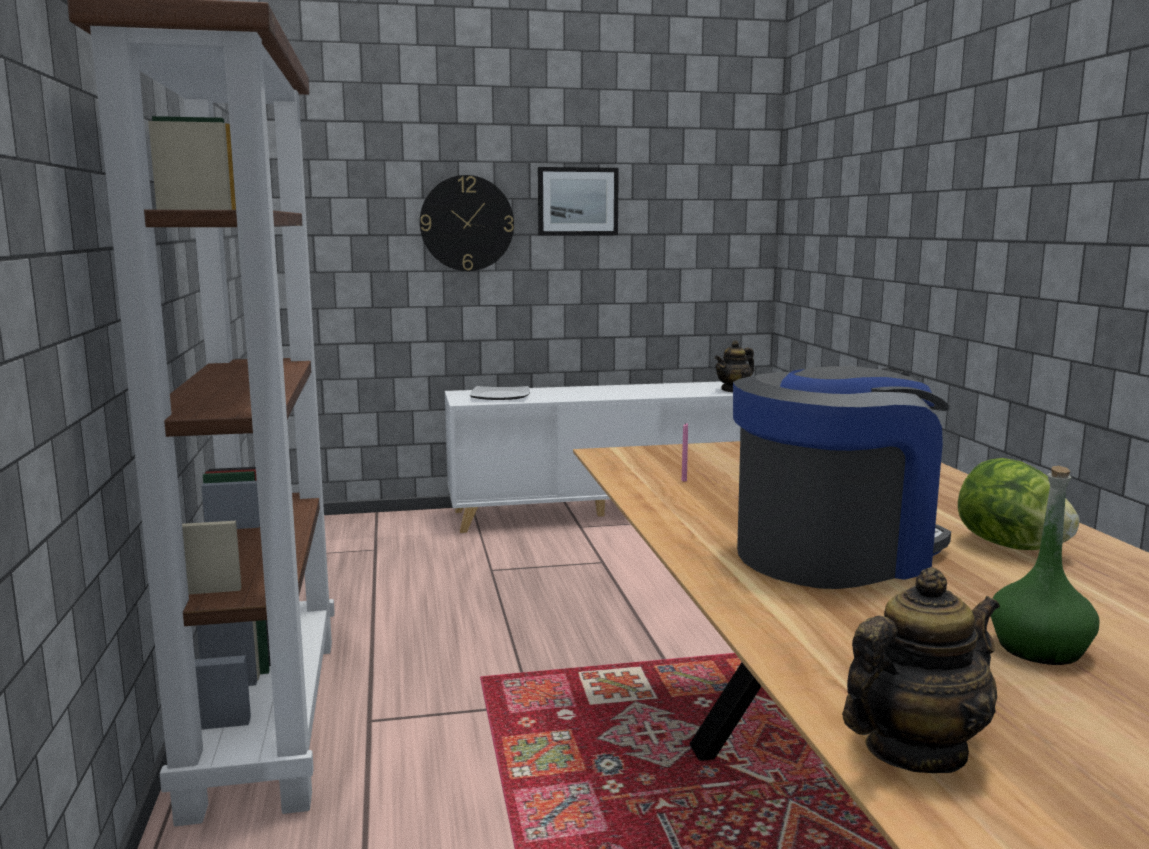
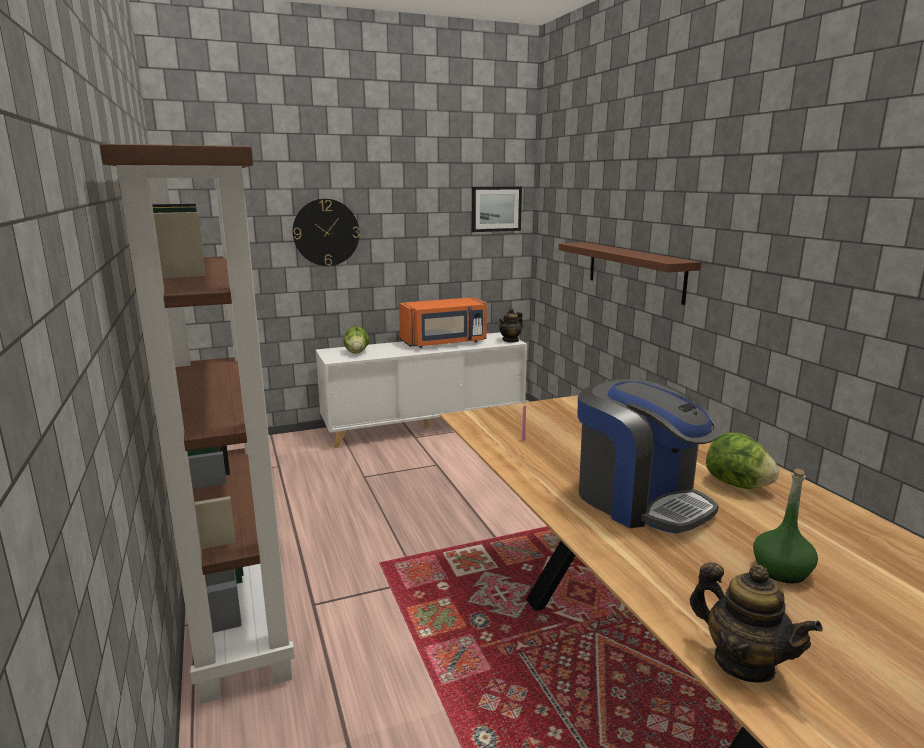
camera: 10 degrees left, 5 degrees up
plate [470,386,530,400] -> lettuce [343,326,369,354]
picture [538,167,619,236] -> picture moved to [472,187,522,232]
coffee machine [733,366,951,589] -> coffee machine turned 90 degrees clockwise [577,379,721,534]
teapot [842,567,1000,773] -> teapot turned 90 degrees clockwise [690,562,823,683]
none -> orange microwave [399,297,487,348]
none -> brown shelf [559,242,701,305]

